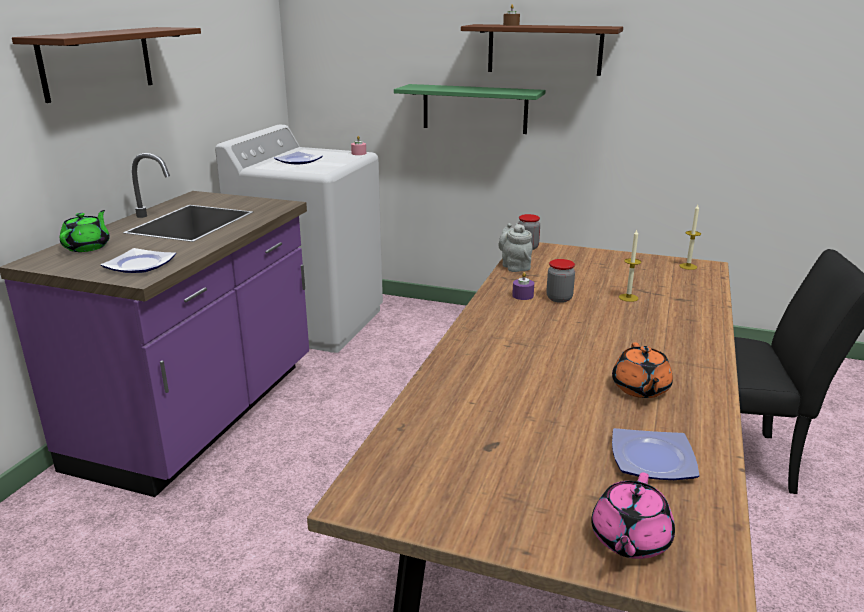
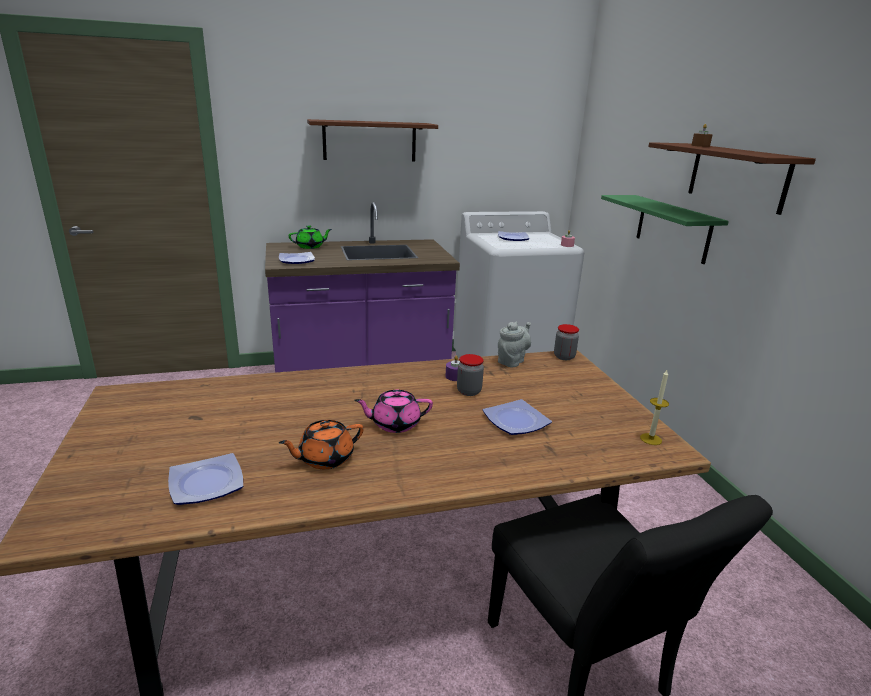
camera: 55 degrees right, 0 degrees up
pink teapot [591,472,675,559] -> pink teapot moved to [354,389,433,433]
candle [619,230,641,302] -> plate [482,399,552,435]

